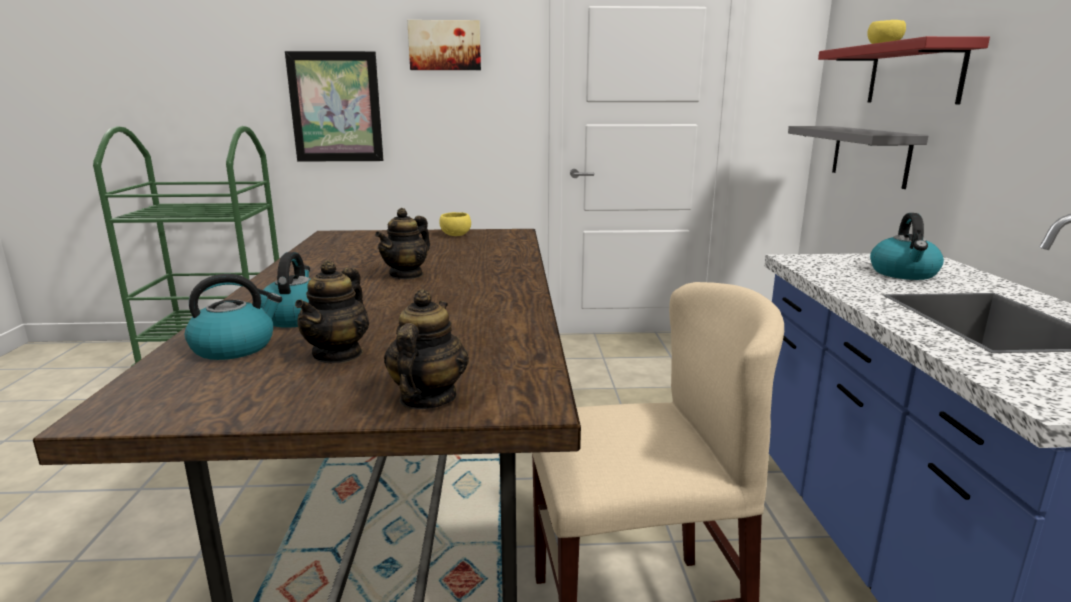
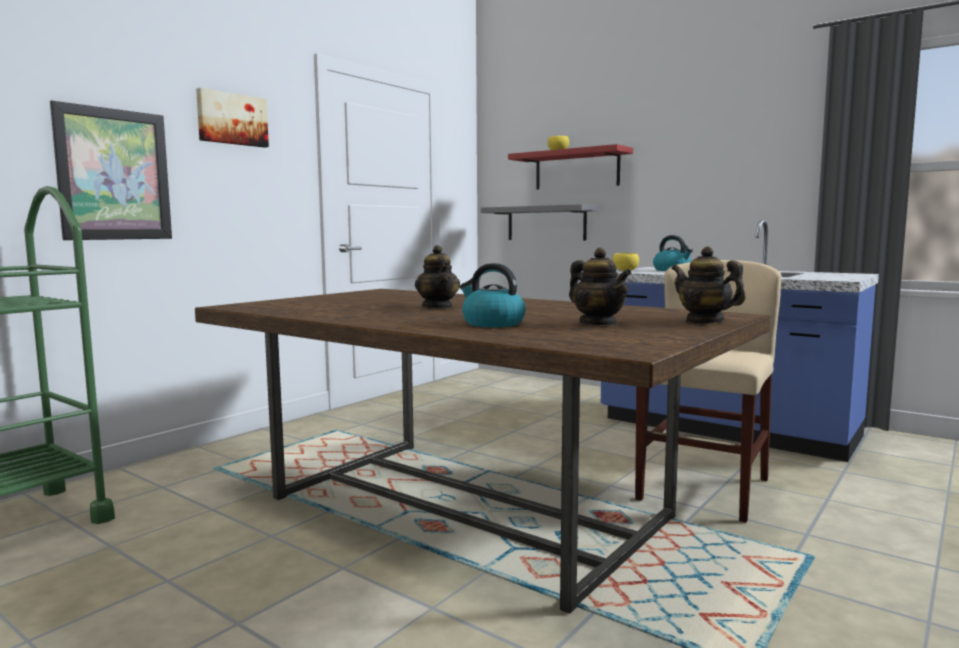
camera: 50 degrees left, 10 degrees down
kettle [185,274,282,360] -> none
yellow bowl [439,212,471,236] -> yellow bowl moved to [612,253,639,271]

